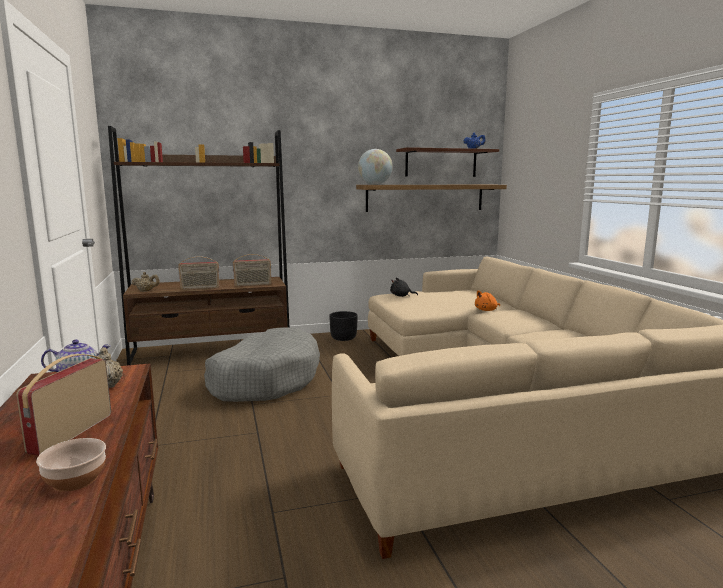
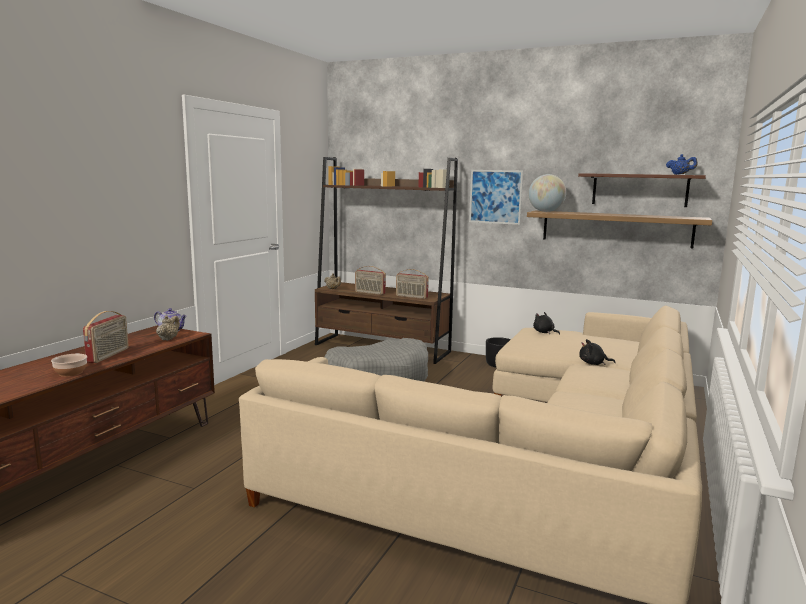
camera: 40 degrees right, 0 degrees up
radio [16,354,111,456] -> radio turned 135 degrees clockwise [83,311,129,363]
orange plush toy [475,290,500,311] -> black plush toy [579,339,616,365]
none -> picture [469,170,523,225]

